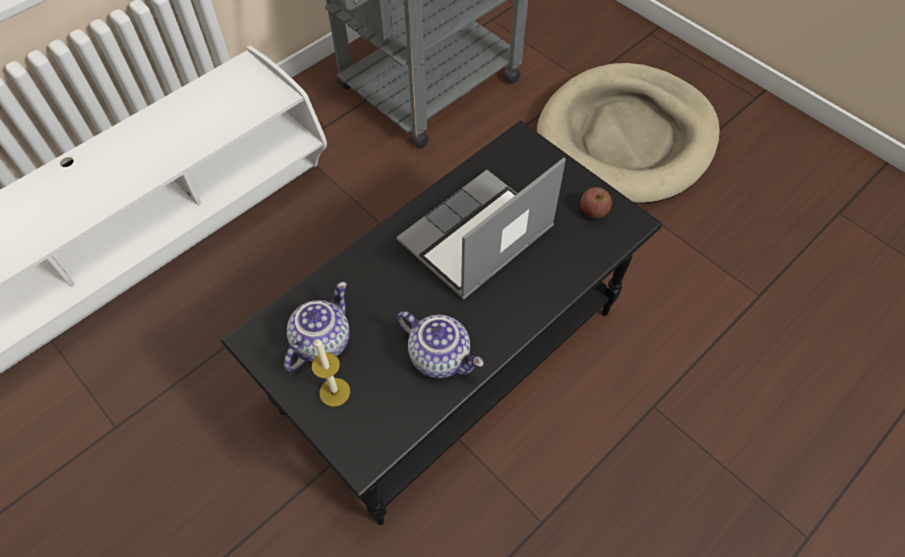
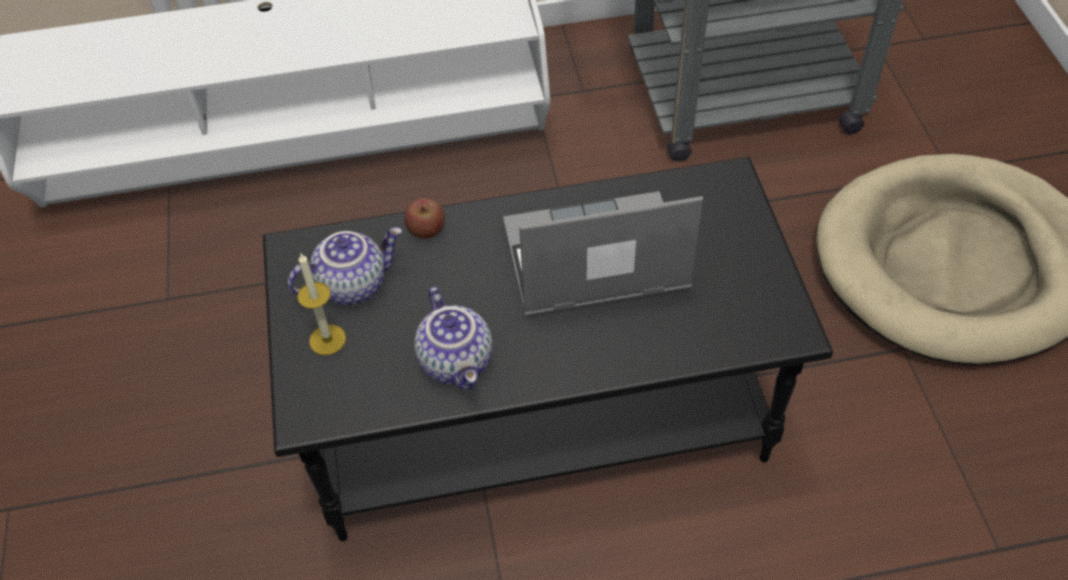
camera: 35 degrees right, 5 degrees down
apple [580,187,612,219] -> apple moved to [404,198,445,239]

